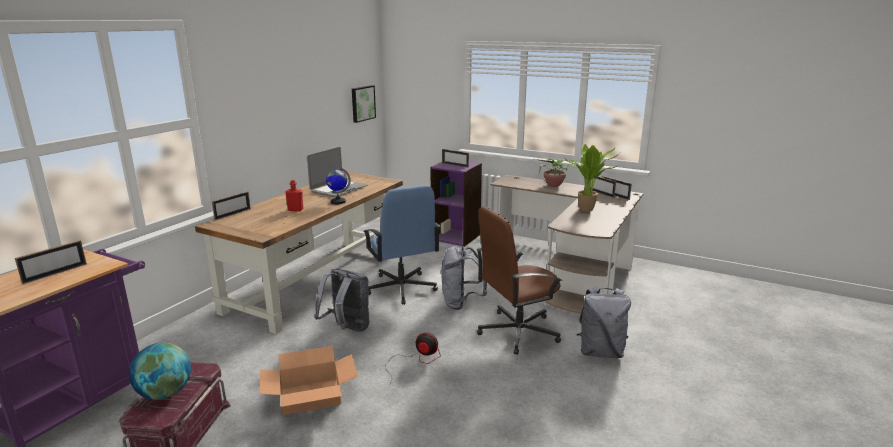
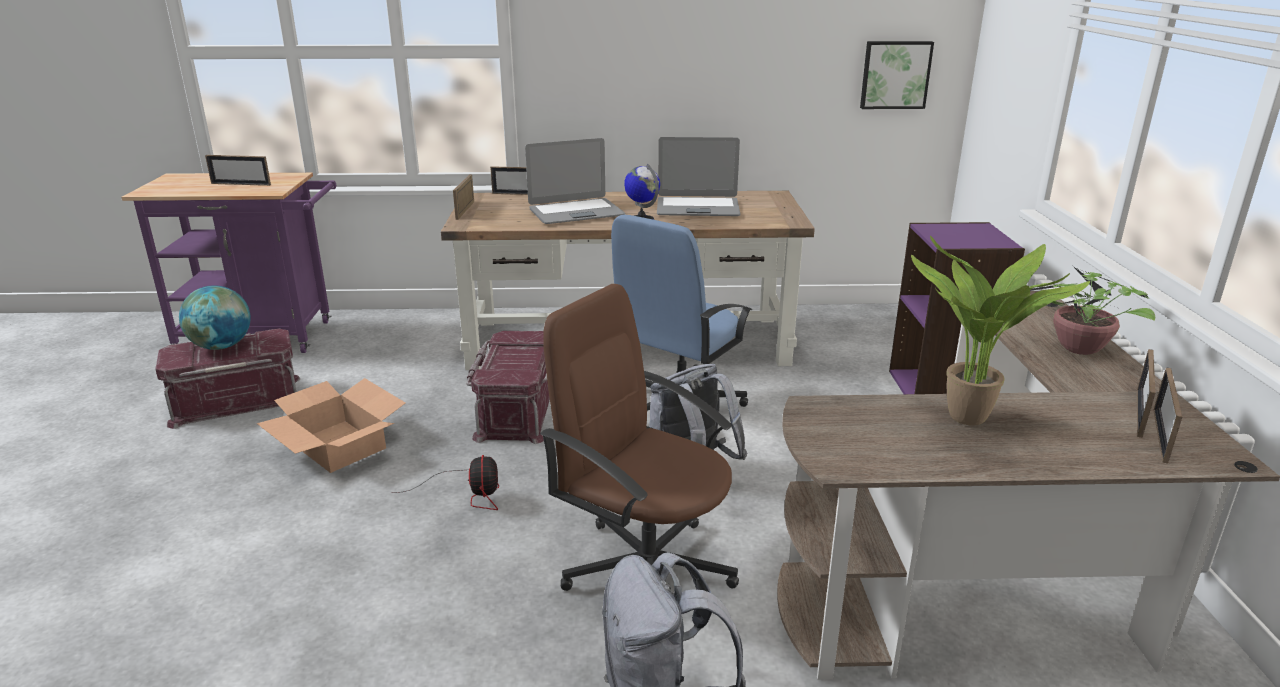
camera: 60 degrees right, 5 degrees up
red bottle [285,180,304,212] -> laptop [525,138,625,224]
grey backpack [315,269,370,332] -> red storage box [466,331,550,444]
picture frame [442,149,469,167] -> picture frame moved to [453,174,474,220]

